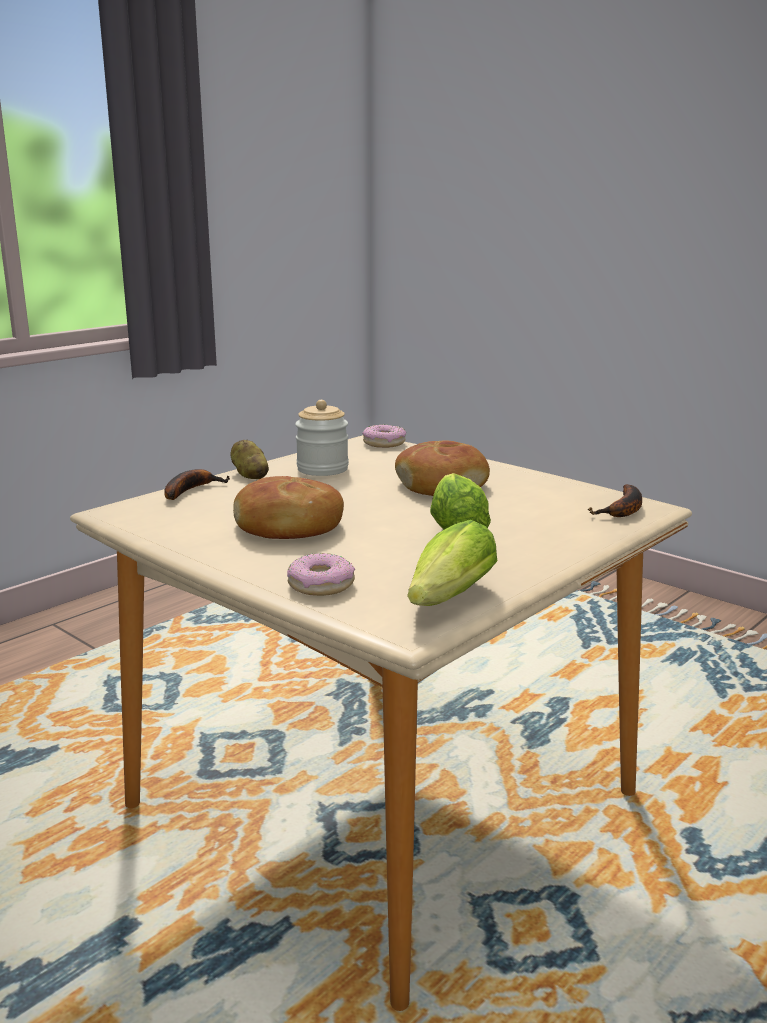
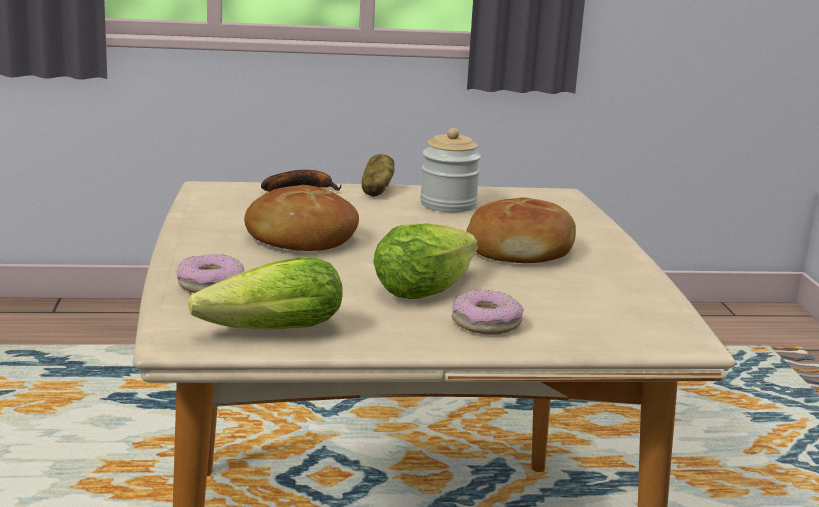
camera: 40 degrees right, 0 degrees up
donut [362,424,406,448] -> donut moved to [452,290,524,334]
banana [588,484,642,517] -> none

